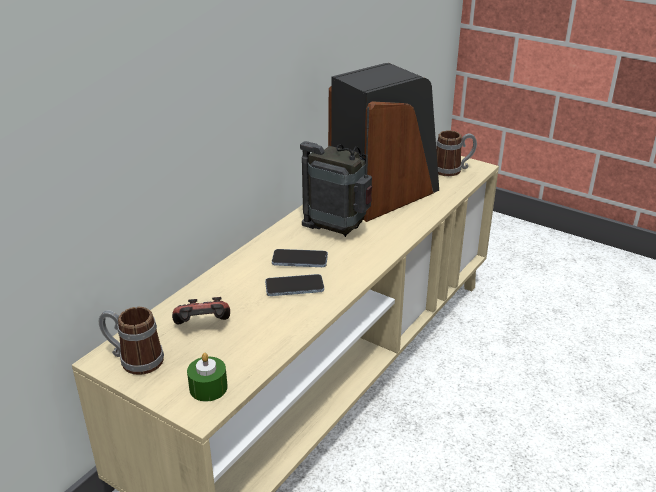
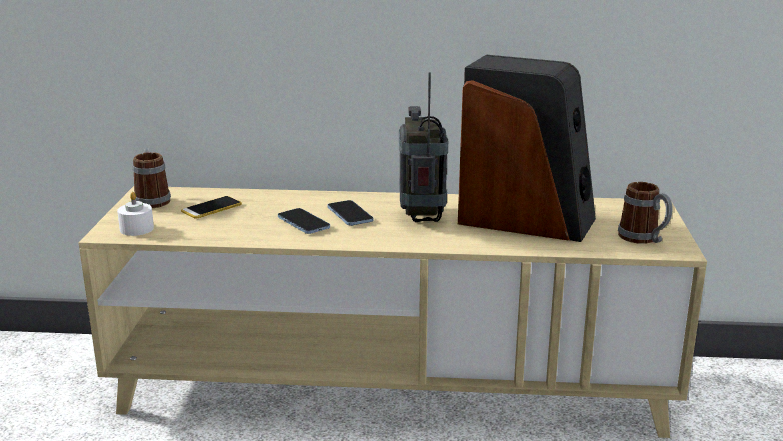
camera: 60 degrees right, 10 degrees down
game controller [172,297,230,324] -> phone [181,196,242,219]
green candle [187,353,228,402] -> white candle [117,192,154,236]

